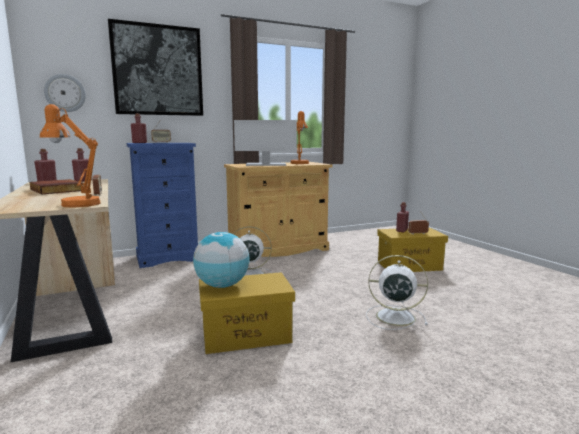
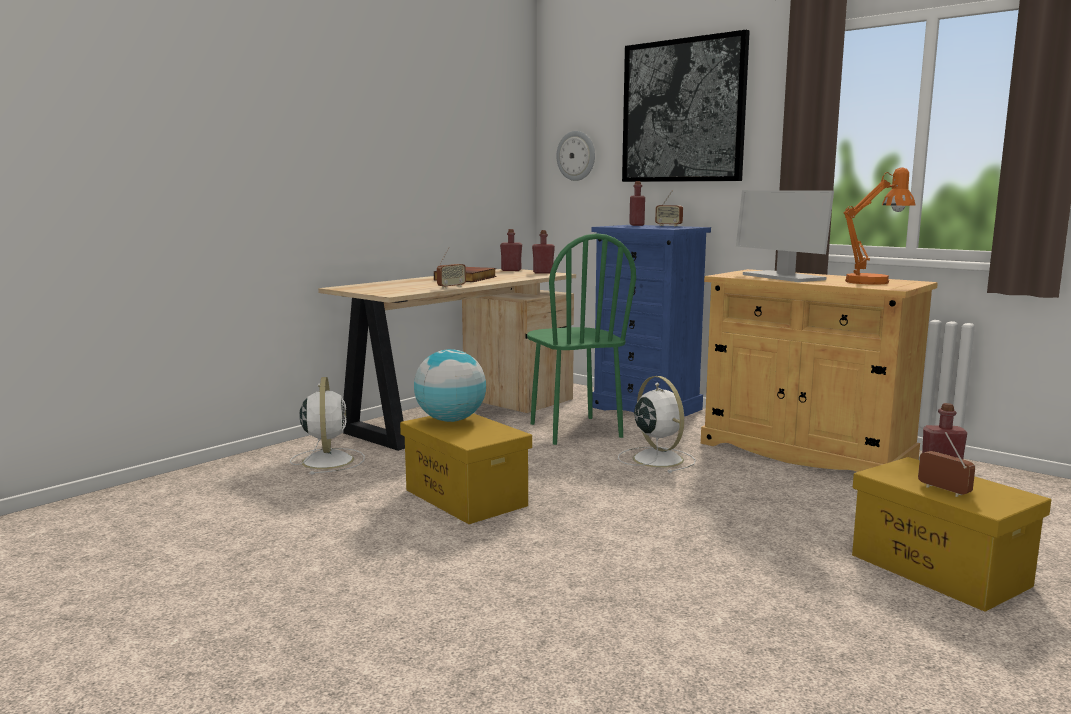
camera: 65 degrees right, 0 degrees up
orange table lamp [40,104,101,208] -> none
white fan [366,255,428,330] -> white fan moved to [290,377,365,475]
none -> green chair [527,233,636,445]

